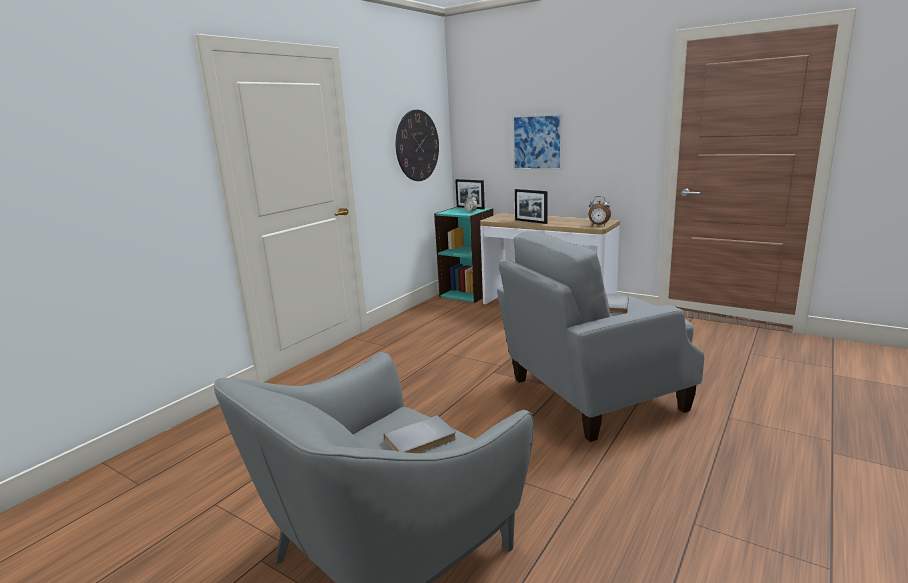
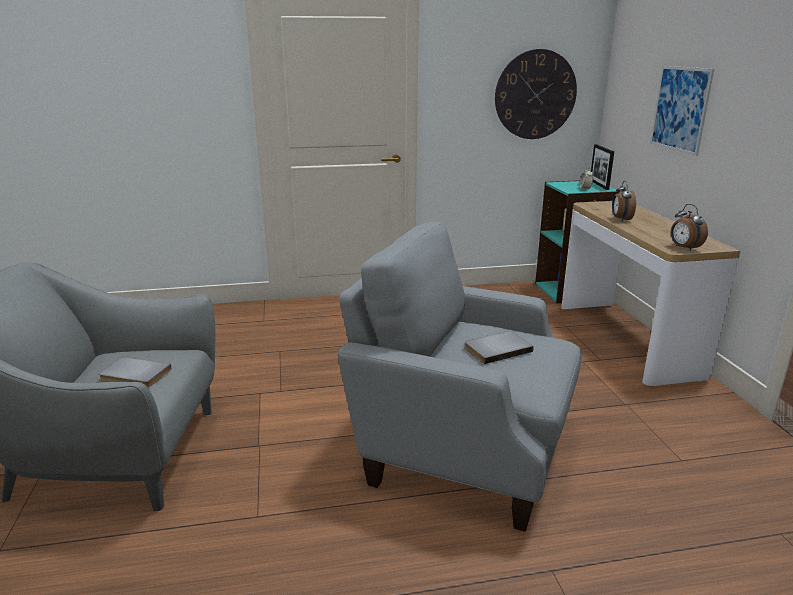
camera: 45 degrees right, 5 degrees up
picture frame [515,189,547,224] -> alarm clock [612,181,636,222]

